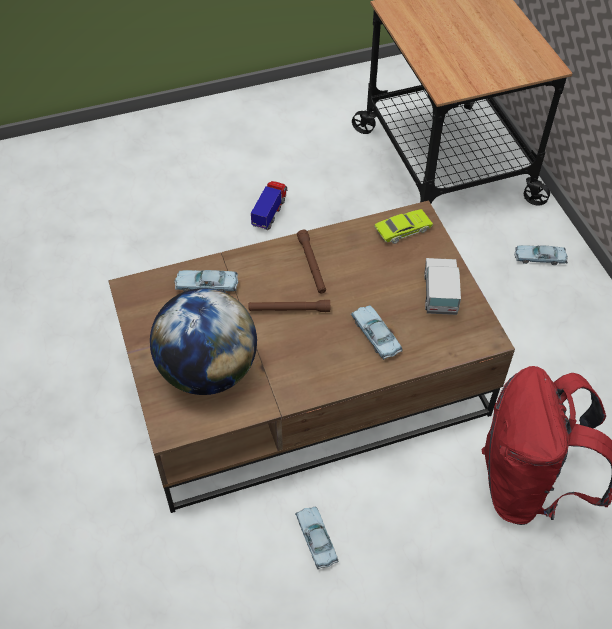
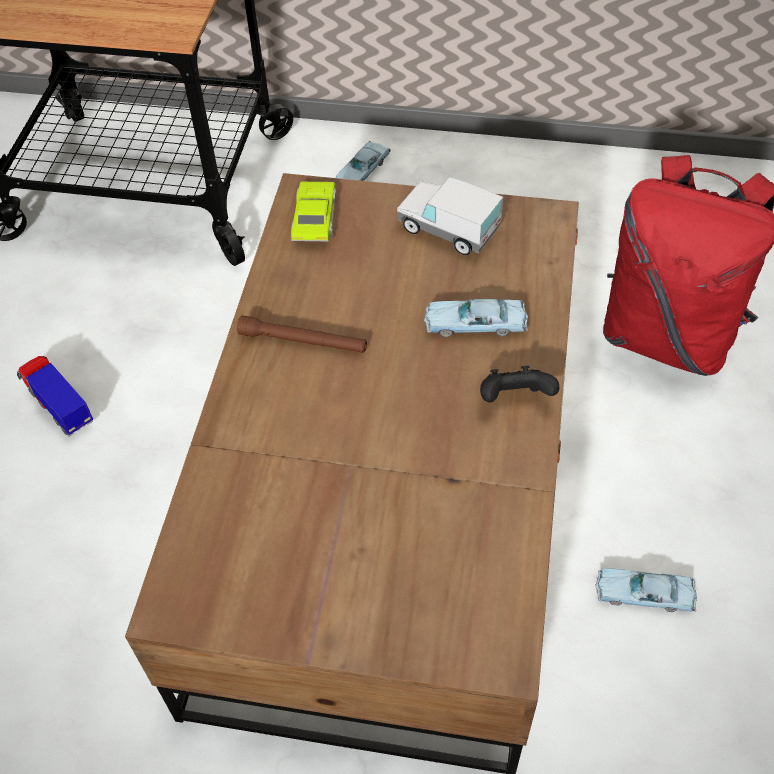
camera: 60 degrees left, 0 degrees up
globe [150,288,257,395] -> none
blue toy car [174,270,238,292] -> none
brown flashlight [248,300,330,312] -> none
none -> black game controller [480,366,560,403]

